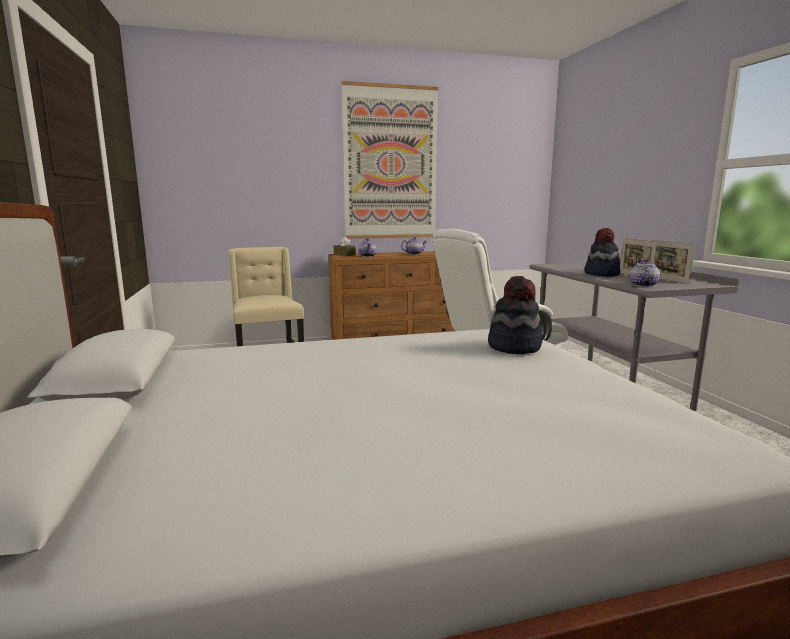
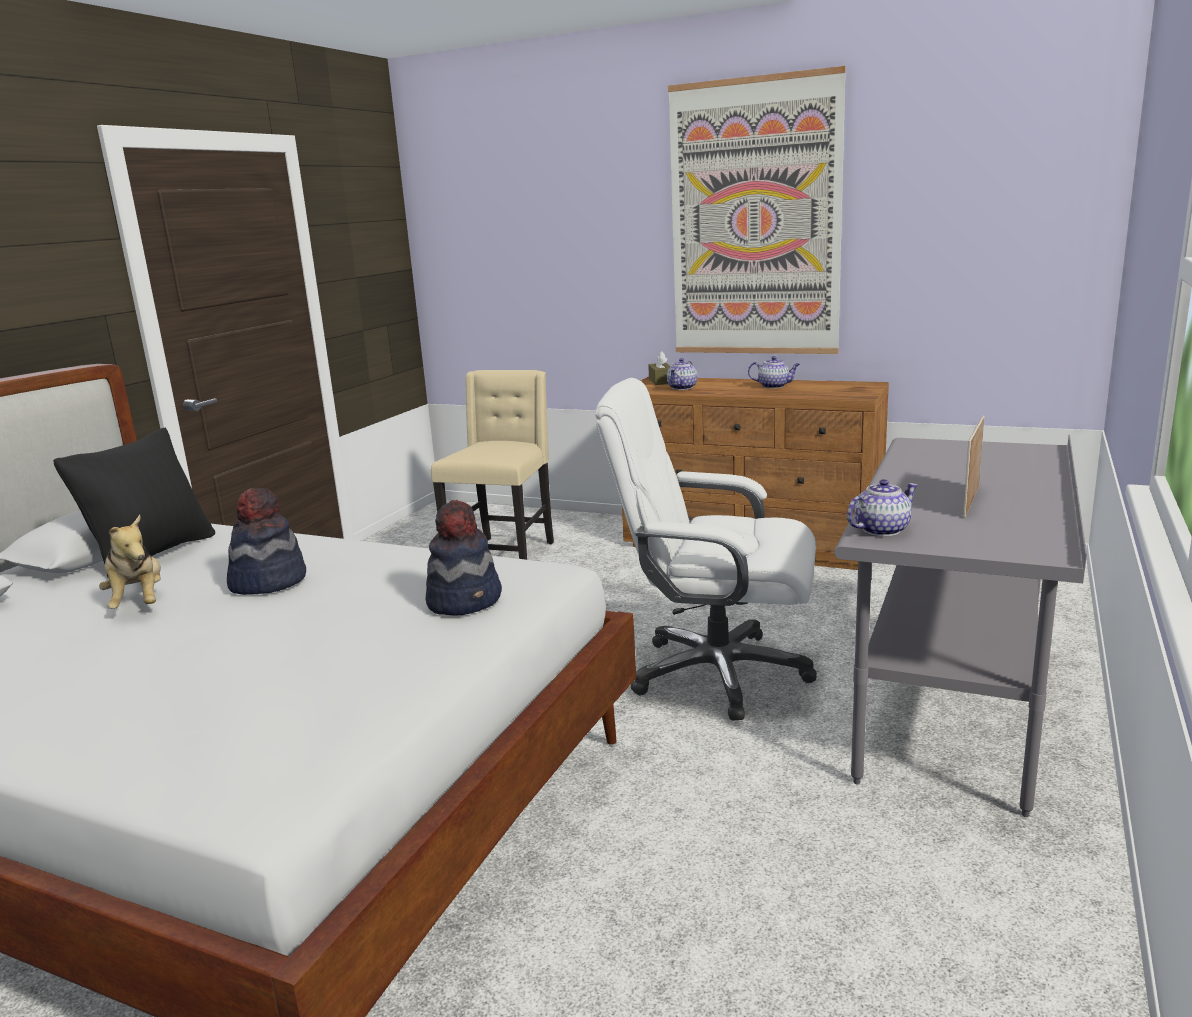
camera: 40 degrees right, 5 degrees up
hat [585,228,620,277] -> hat moved to [227,488,306,595]
picture frame [650,240,695,284] -> none
none -> black pillow [53,428,215,577]
none -> plush toy [99,515,161,609]

